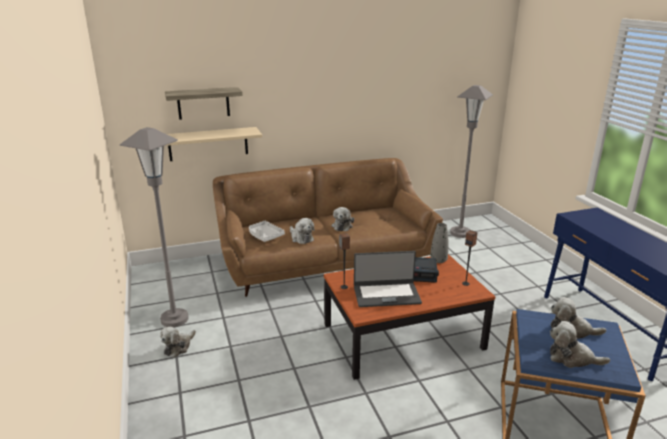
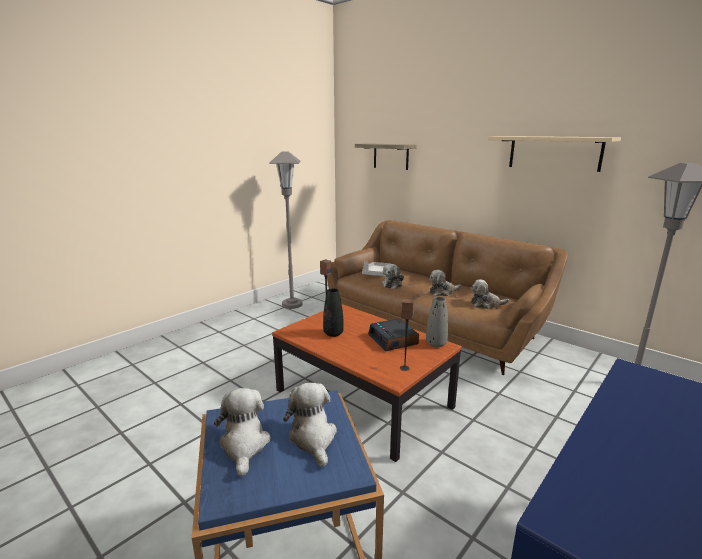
camera: 60 degrees right, 5 degrees down
plush toy [160,327,196,358] -> plush toy moved to [470,279,509,309]
beige shelf [165,127,262,161] -> beige shelf moved to [488,136,621,172]
laptop [354,251,422,307] -> black vase [323,288,344,337]

